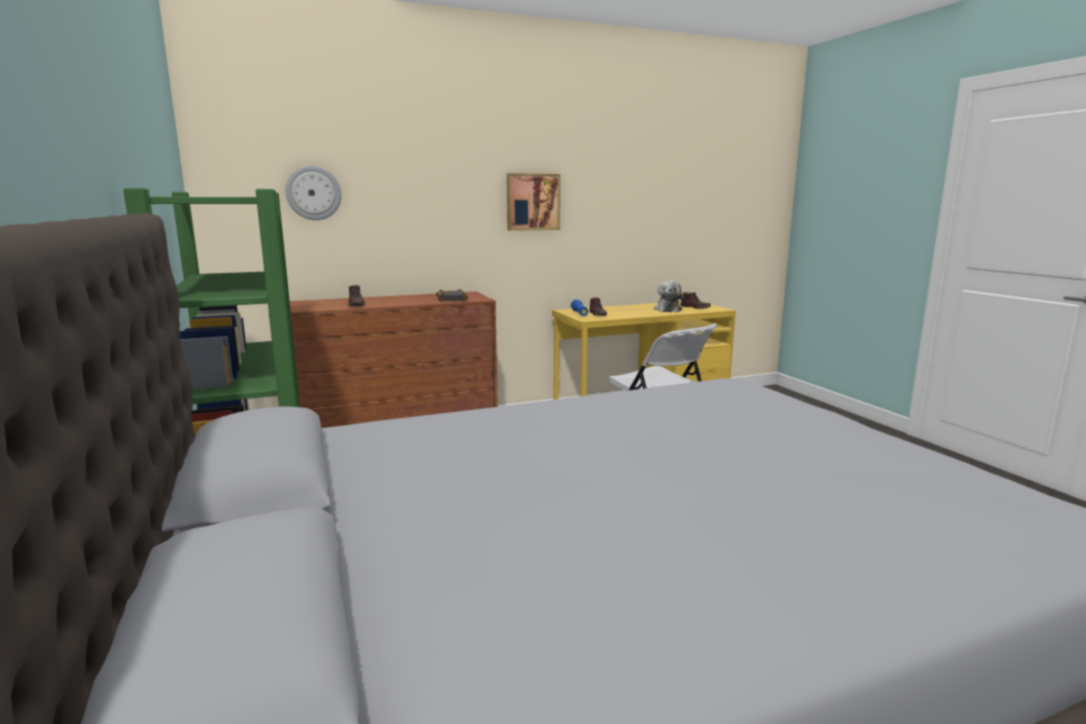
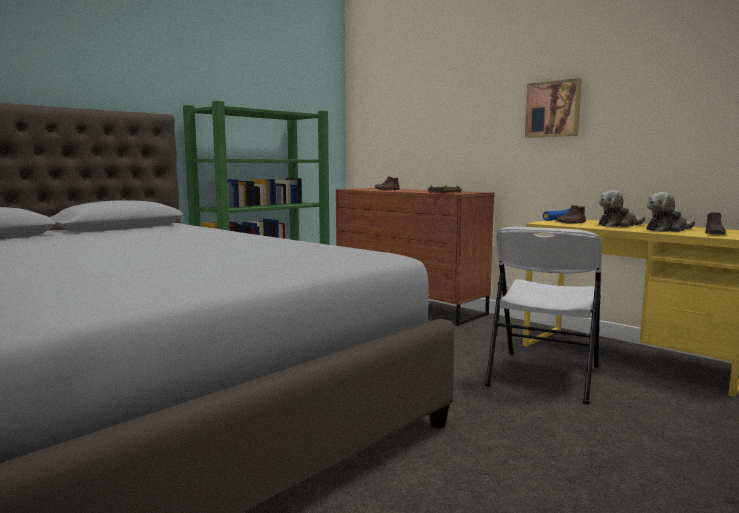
camera: 65 degrees right, 5 degrees down
wall clock [285,165,342,220] -> none
none -> plush toy [599,190,646,227]

